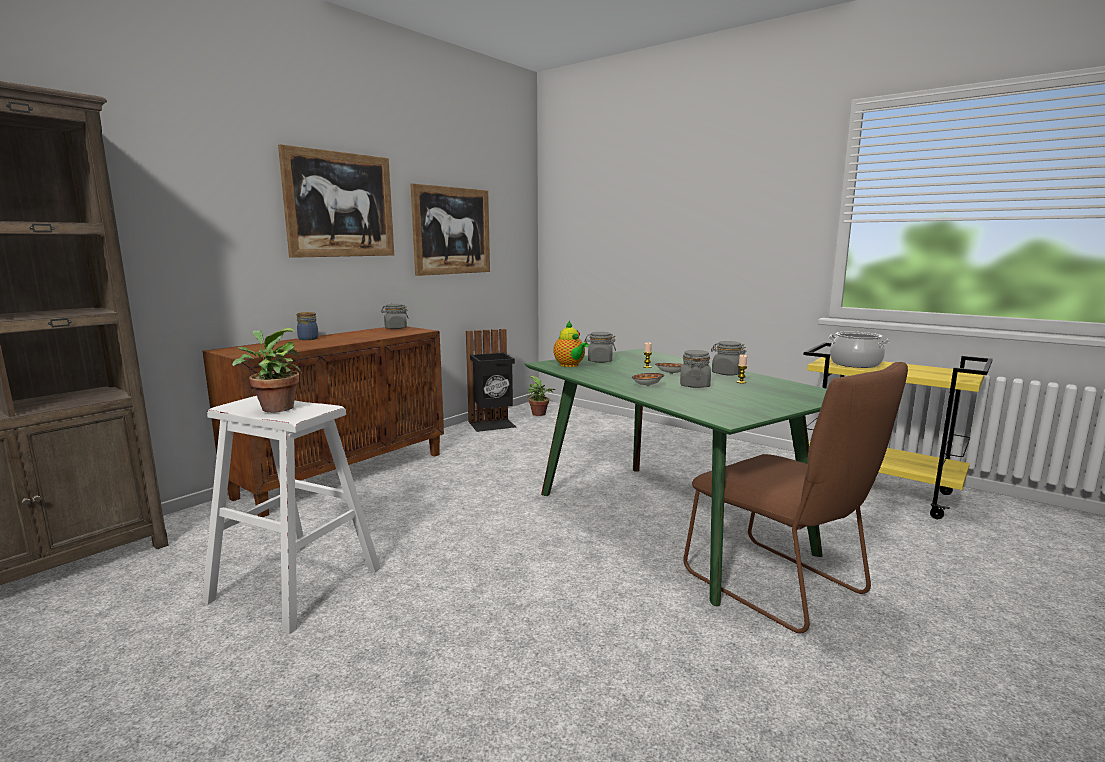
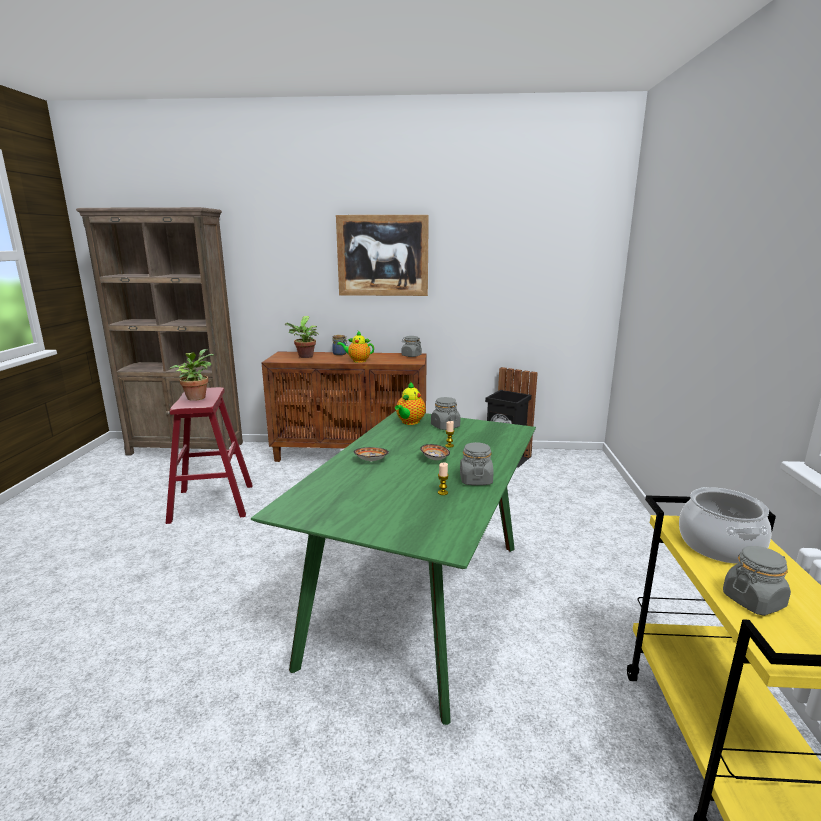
camera: 55 degrees right, 5 degrees up
white stool [202,396,380,634] -> red stool [166,387,253,524]
picture [410,183,490,276] -> none
potted plant [527,376,556,416] -> potted plant moved to [285,316,319,358]
grey jar [680,350,711,388] -> grey jar moved to [723,546,791,616]
brown chair [683,362,908,634] -> none
none -> teapot [337,331,374,363]

